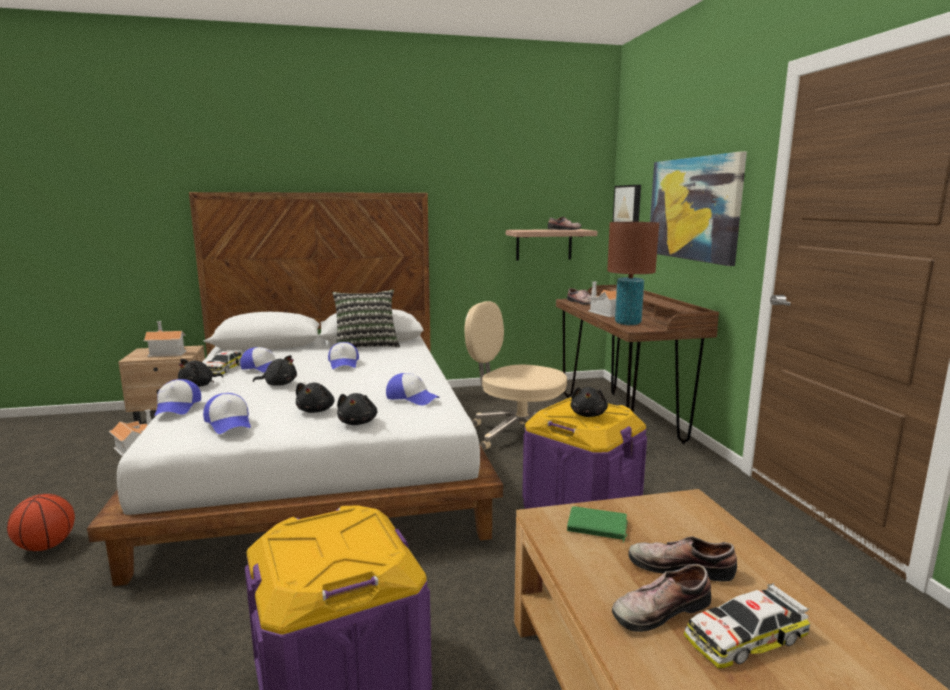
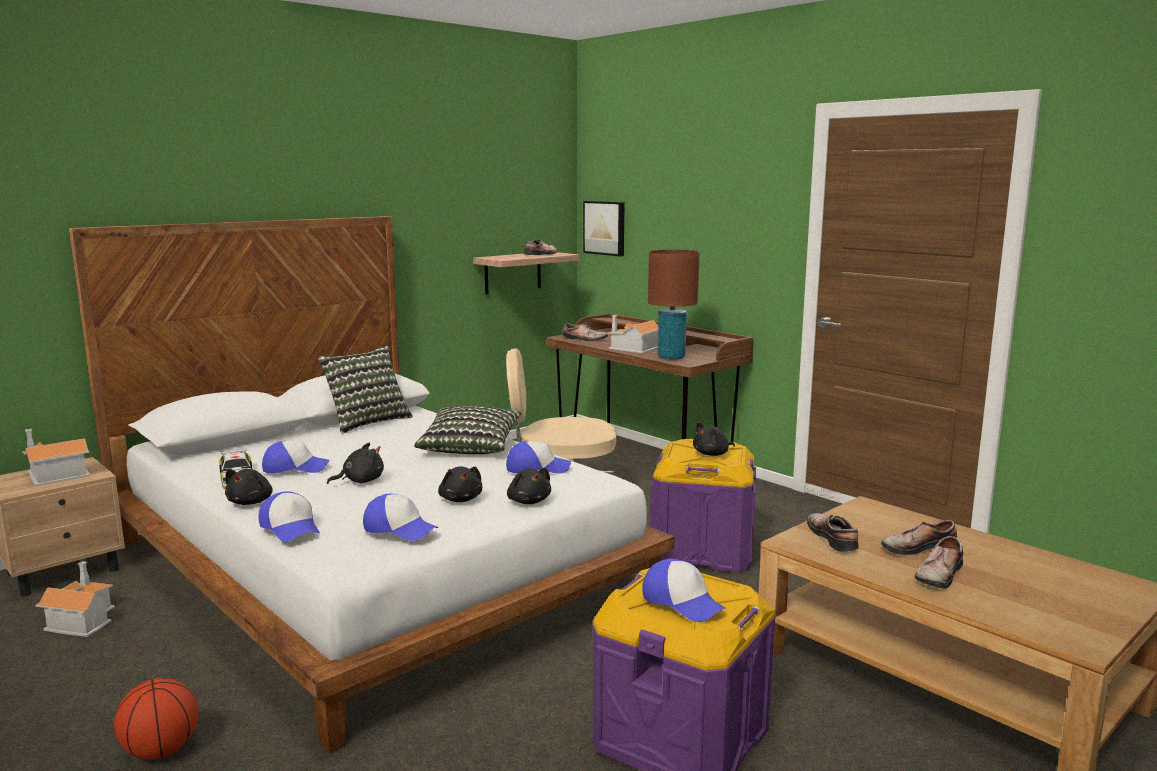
camera: 30 degrees left, 0 degrees up
cap [328,342,359,369] -> cap moved to [642,559,727,622]
green book [567,506,628,543] -> shoe [807,513,858,552]
black plush toy [570,387,608,417] -> black plush toy turned 75 degrees clockwise [693,422,735,456]
picture [650,151,747,266] -> none
toy car [684,583,810,669] -> none
none -> pillow [414,406,522,454]

